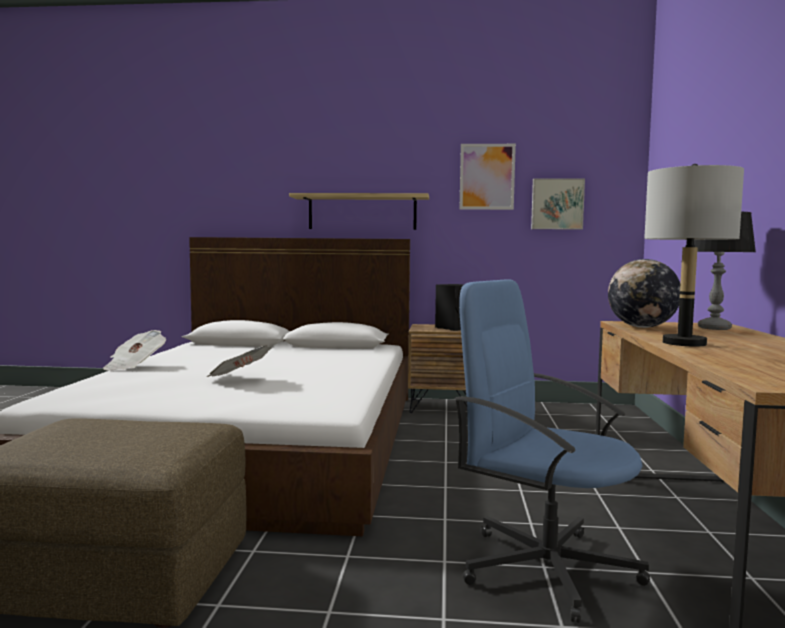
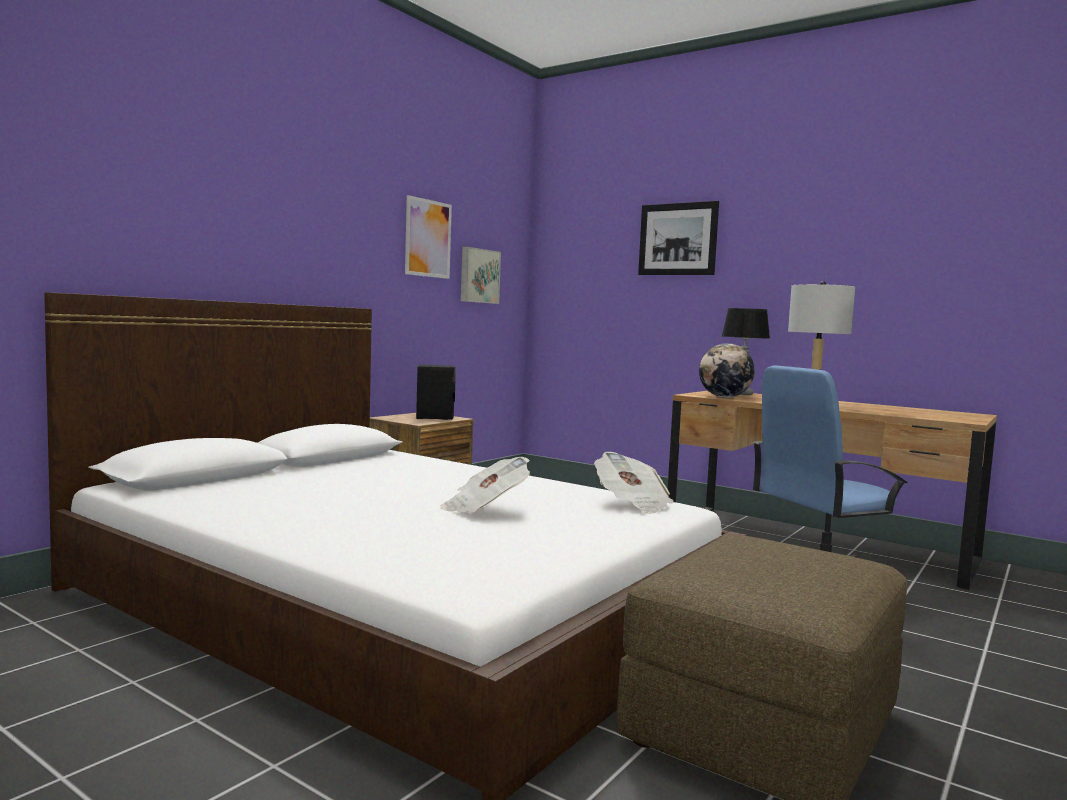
camera: 60 degrees left, 0 degrees up
newspaper [103,330,166,371] -> newspaper moved to [594,452,674,514]
shelf [289,193,429,230] -> none
none -> picture [638,201,719,275]

